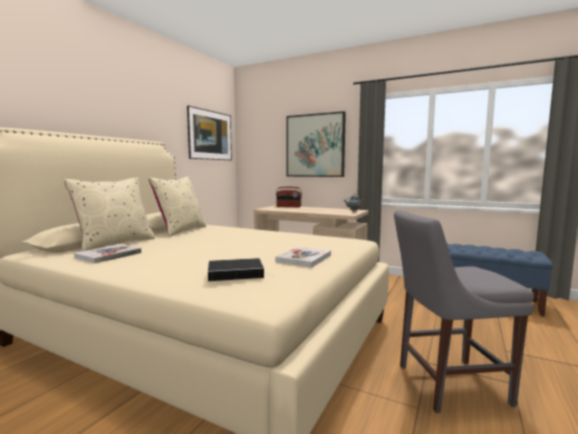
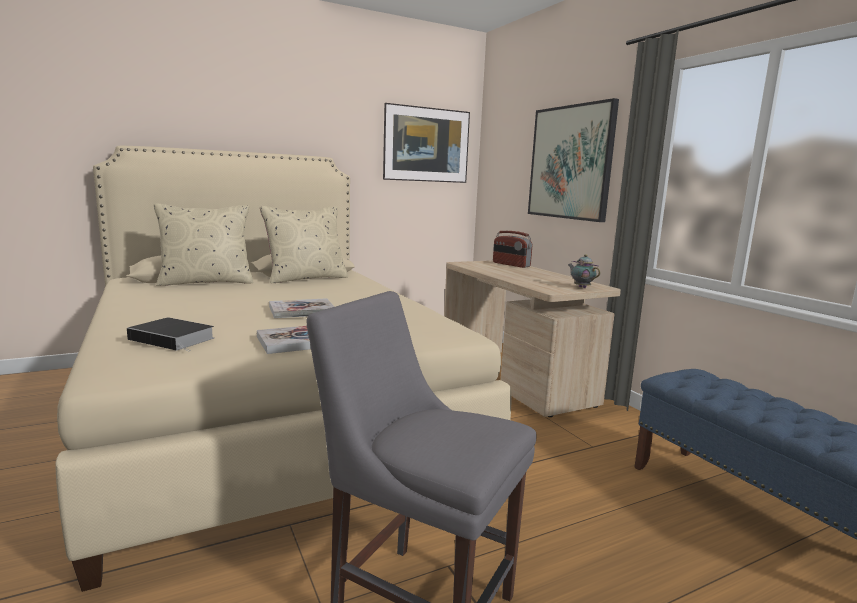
camera: 35 degrees right, 5 degrees up
book [74,244,141,264] -> book moved to [269,298,335,318]

